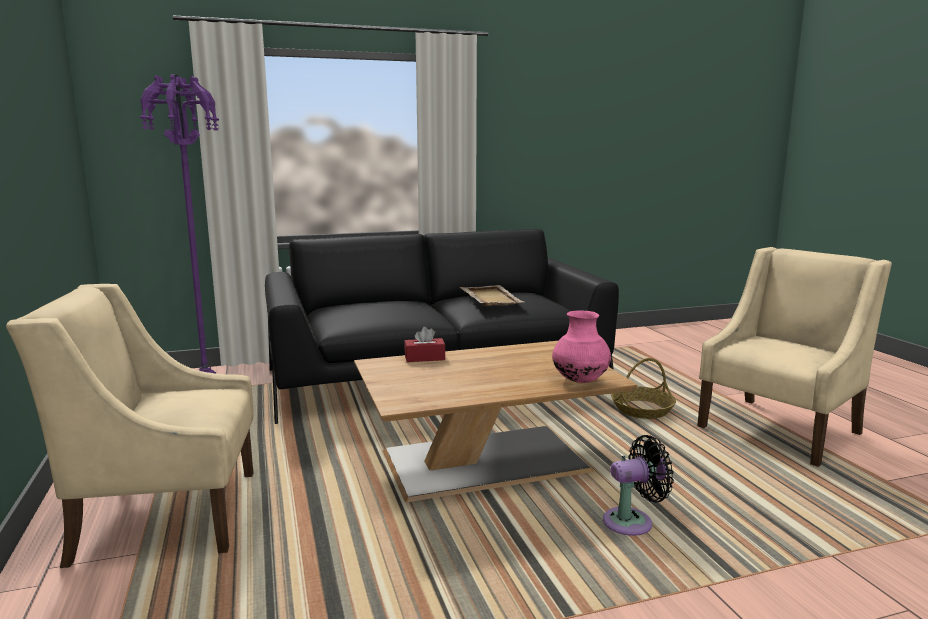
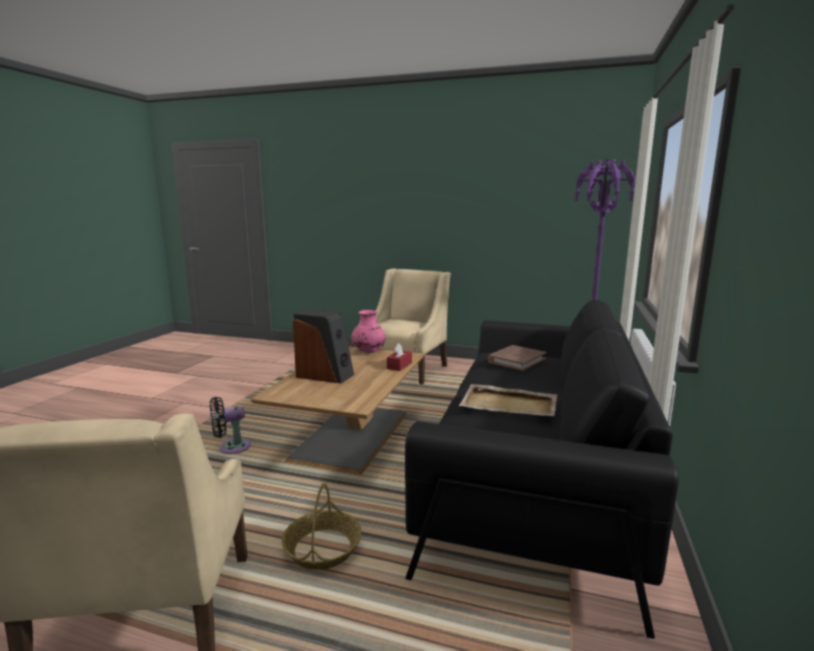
camera: 125 degrees right, 0 degrees up
pink vase [552,311,611,383] -> pink vase moved to [351,310,386,353]
black fan [603,435,674,536] -> black fan turned 45 degrees clockwise [210,397,251,454]
none -> speaker [293,309,354,384]
none -> brown book [487,345,546,371]

